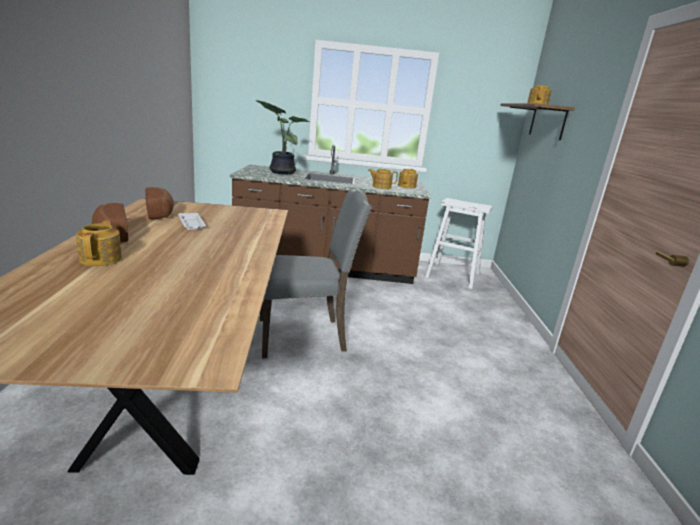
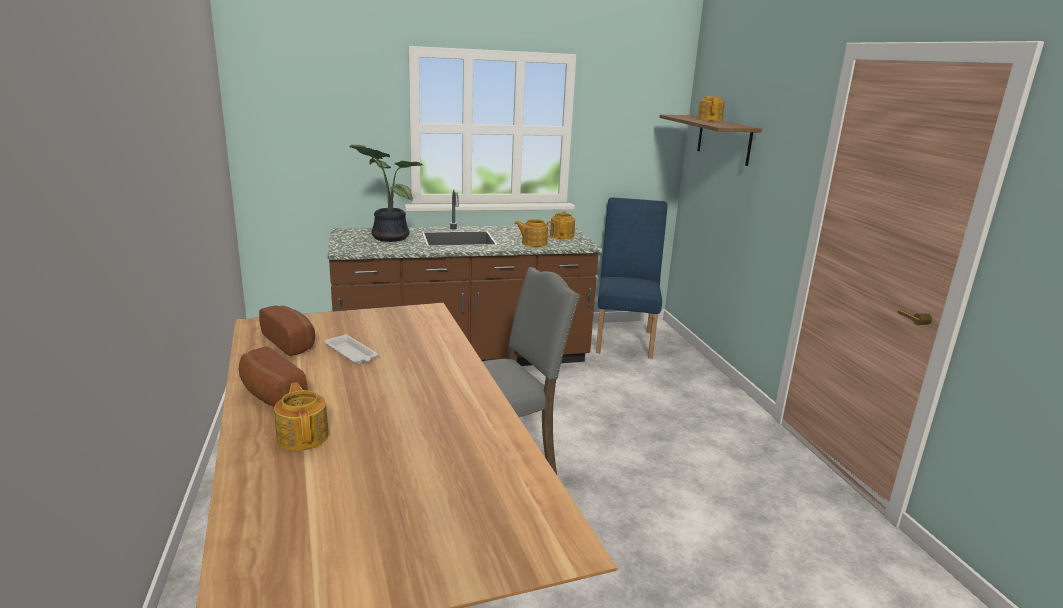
camera: 15 degrees left, 0 degrees up
white stool [425,198,493,289] -> blue chair [596,197,667,359]

